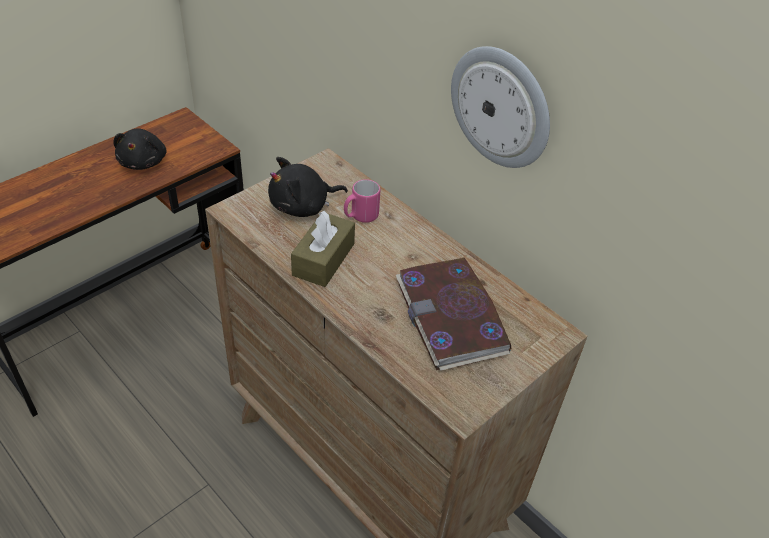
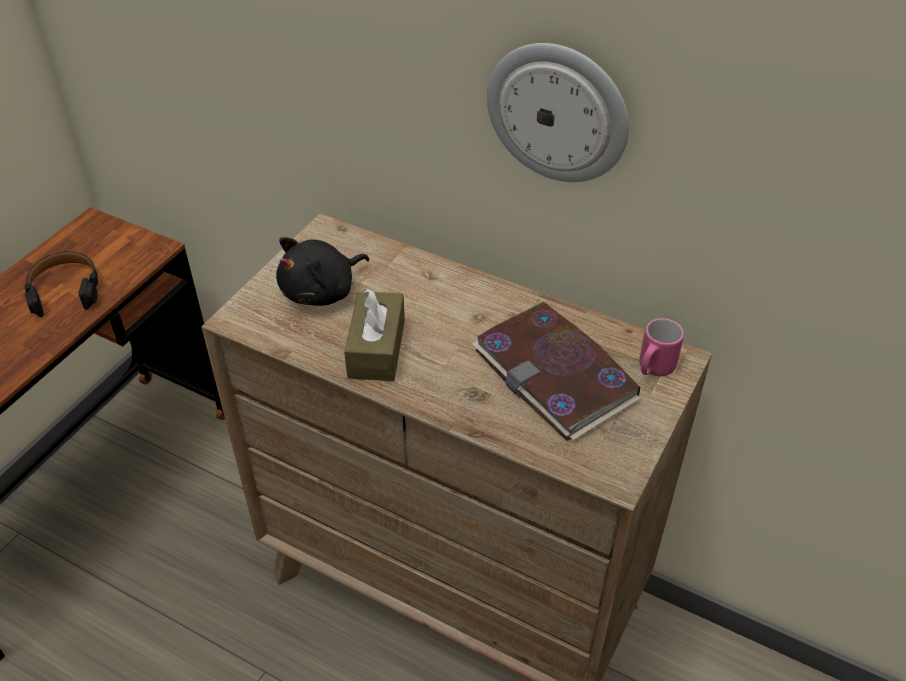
camera: 15 degrees left, 0 degrees up
black plush toy [113,128,167,170] -> black headphones [25,251,99,317]
pink mug [344,179,380,223] -> pink mug moved to [639,318,684,376]

